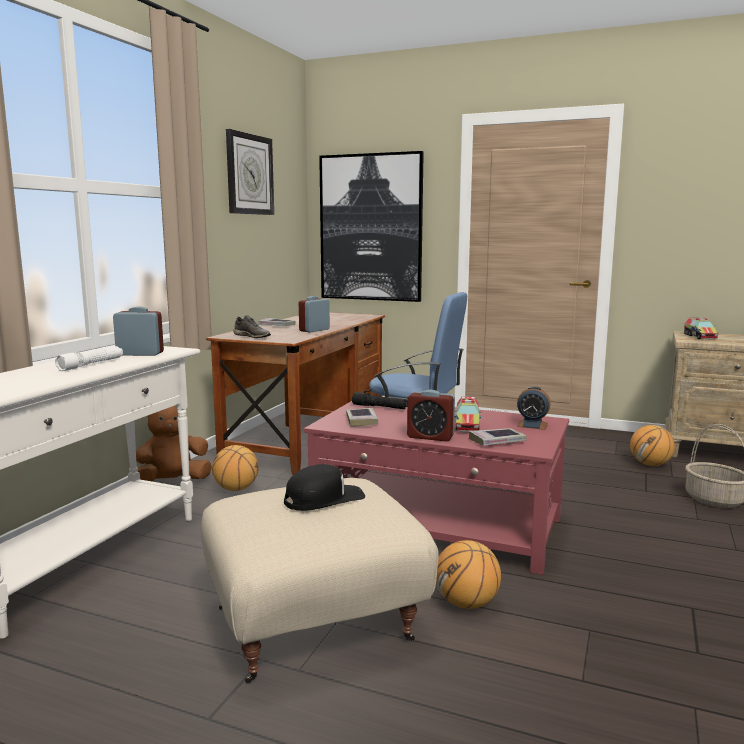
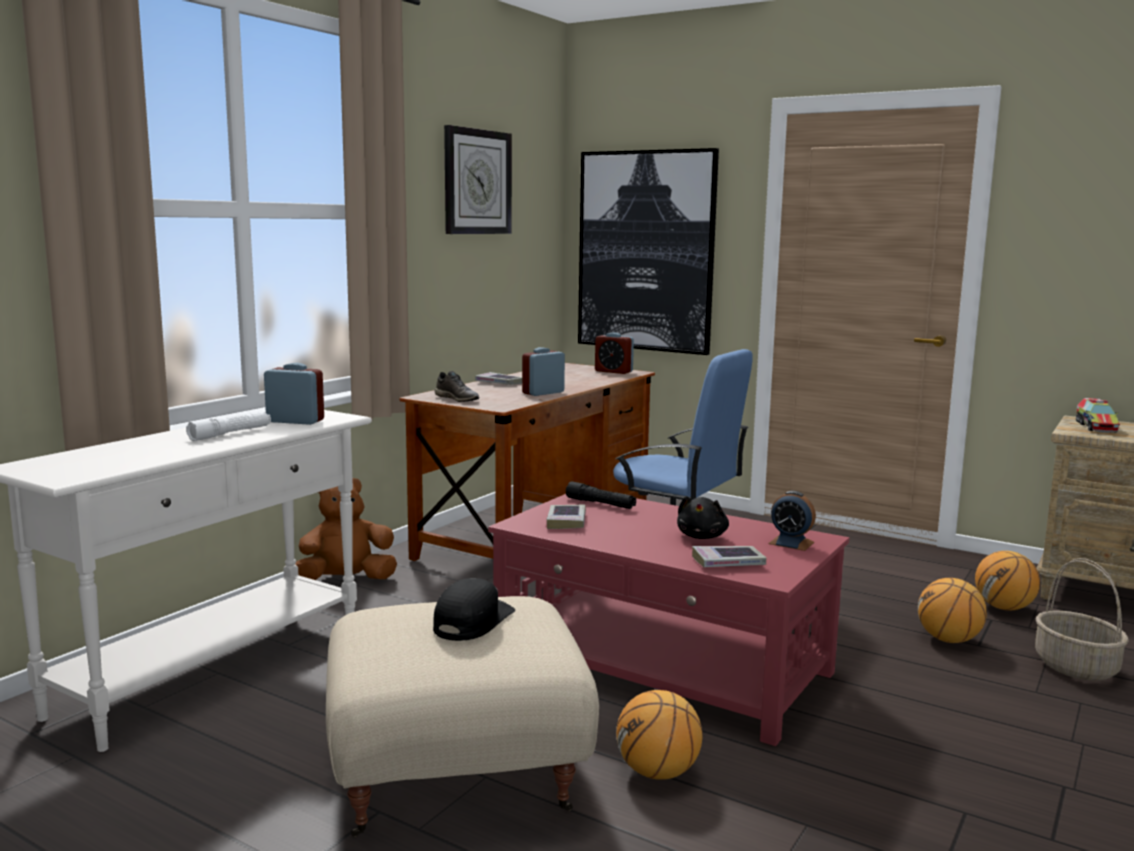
camera: 10 degrees right, 0 degrees up
basketball [212,445,258,491] -> basketball moved to [918,578,987,643]
black cap [284,464,365,511] -> black cap turned 45 degrees counterclockwise [433,578,515,641]
alarm clock [407,390,455,442] -> alarm clock moved to [595,332,634,374]
toy truck [455,396,481,433] -> black plush toy [677,496,729,539]

